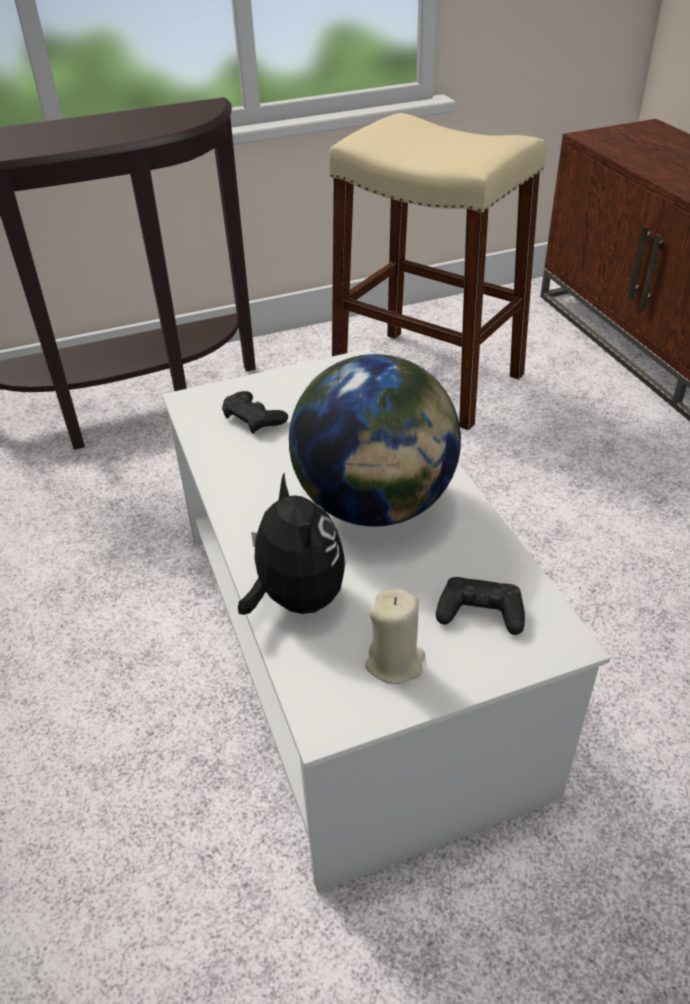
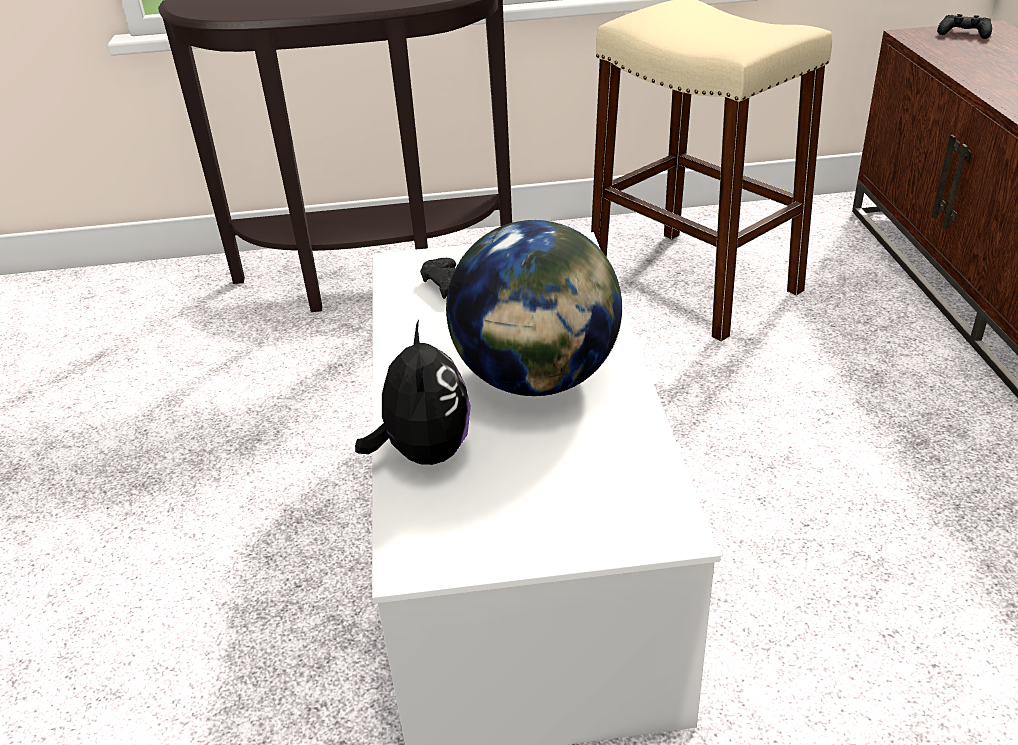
camera: 15 degrees right, 5 degrees down
beige candle [365,589,425,684] -> none
black game controller [436,577,525,635] -> black game controller moved to [937,14,992,39]

